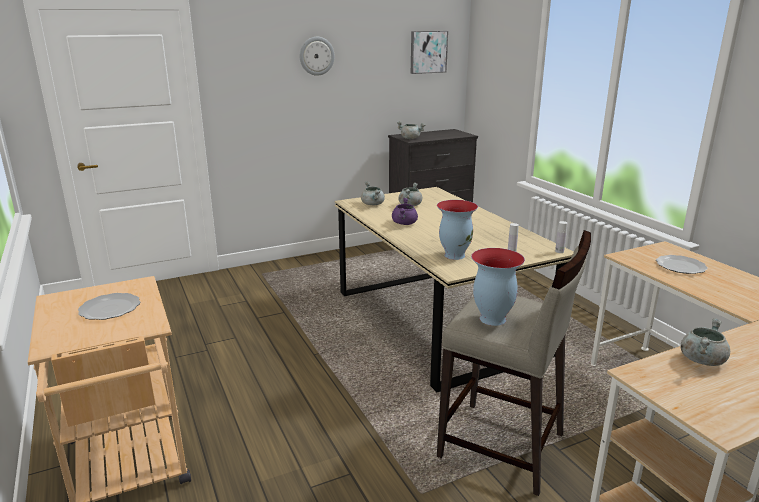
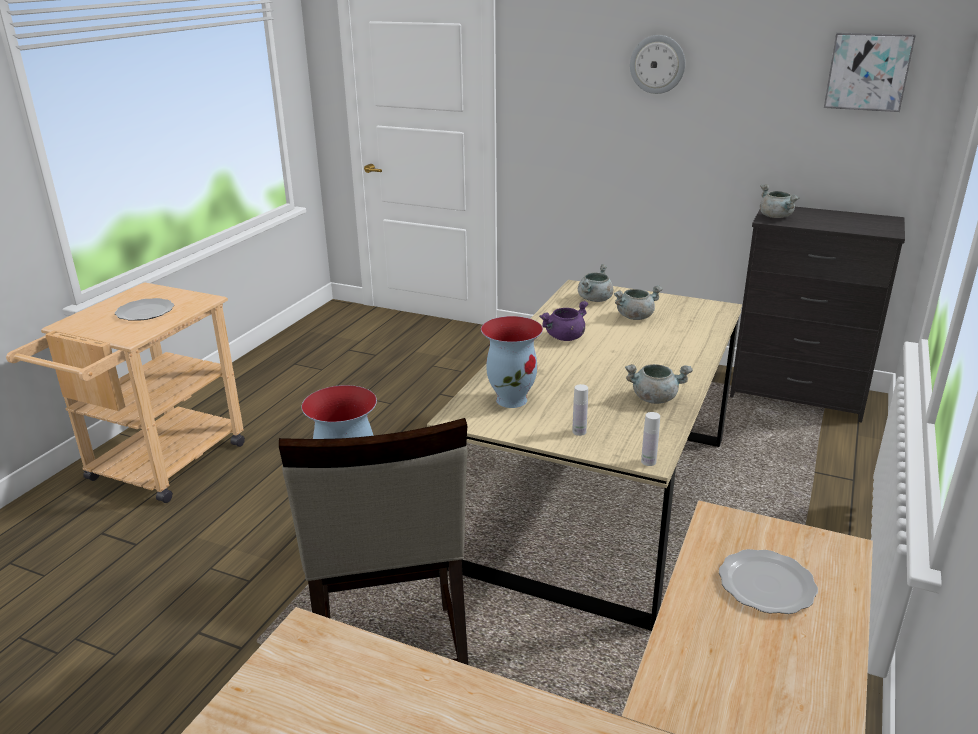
camera: 50 degrees right, 5 degrees up
grey cooking pot [681,318,730,366] -> grey cooking pot moved to [625,364,693,404]

